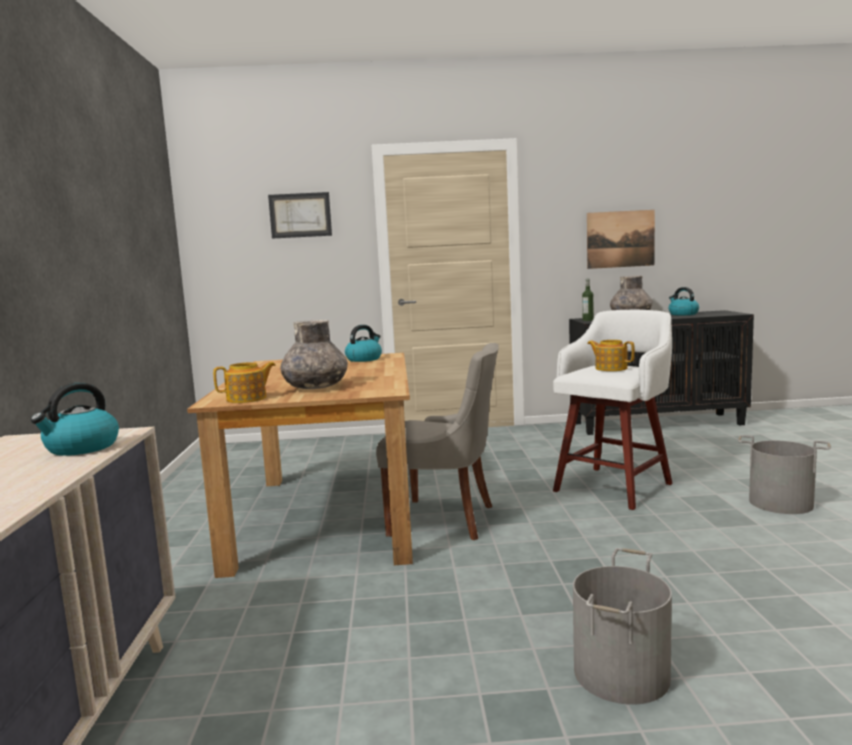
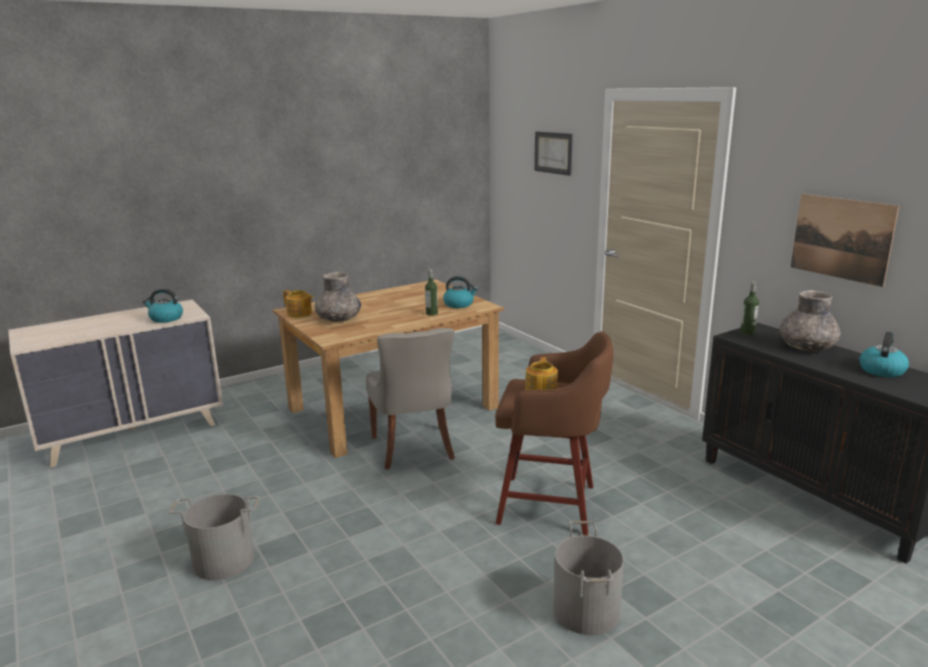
camera: 60 degrees right, 10 degrees up
white stool [553,310,673,510] -> brown stool [495,332,613,535]
none -> bottle [425,269,438,316]

